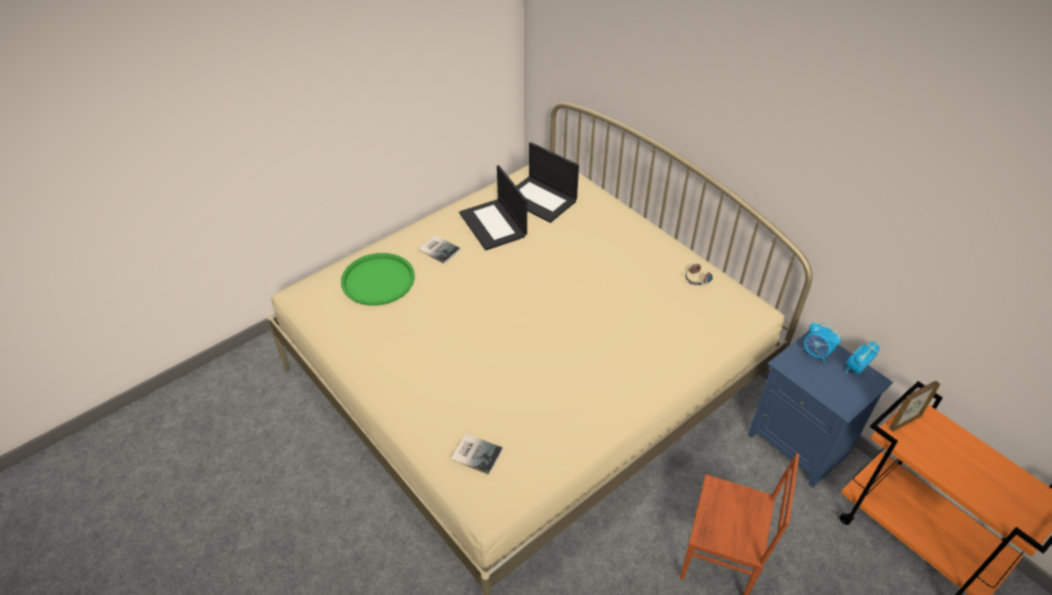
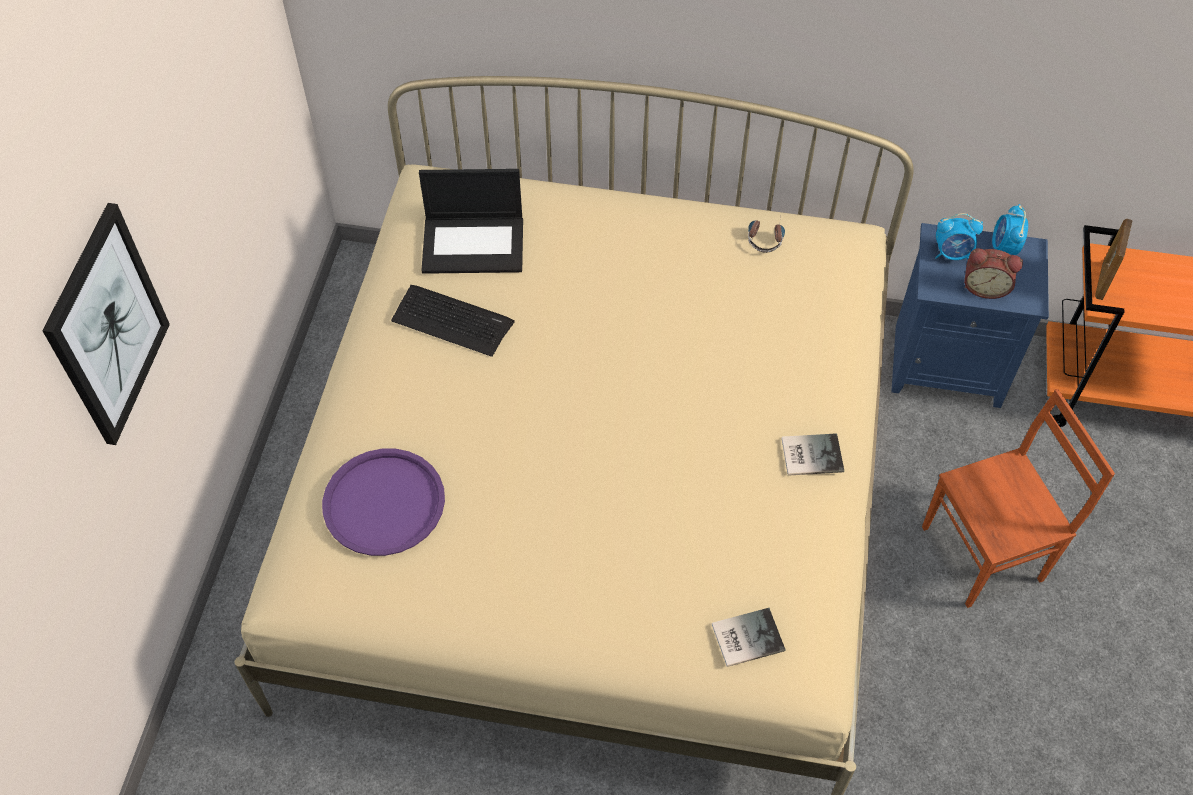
camera: 40 degrees left, 10 degrees up
green tray [341,253,415,306] -> purple tray [322,449,445,556]
book [418,235,461,264] -> book moved to [782,433,844,476]
laptop [459,165,527,251] -> keyboard [391,285,515,357]
none -> picture [42,203,170,445]
none -> alarm clock [964,248,1023,299]

